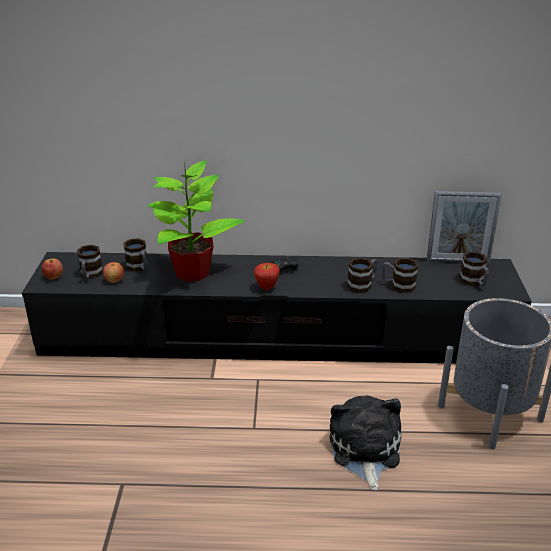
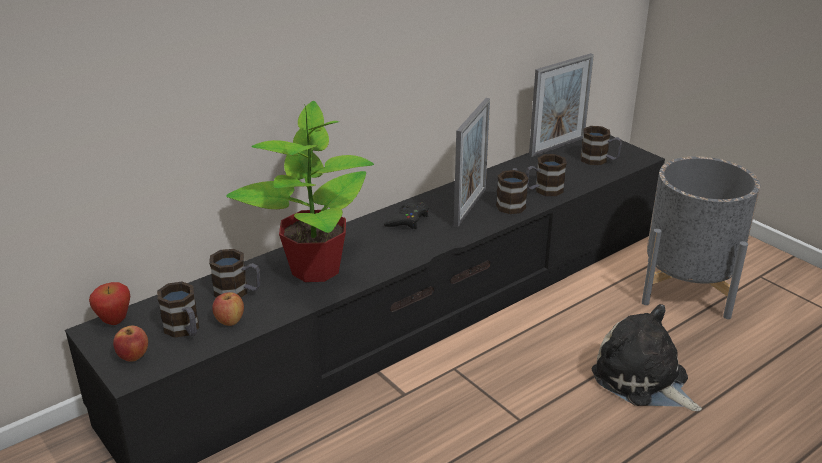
camera: 40 degrees left, 0 degrees up
apple [254,263,280,290] -> apple moved to [89,282,130,325]
none -> picture frame [454,98,490,227]

